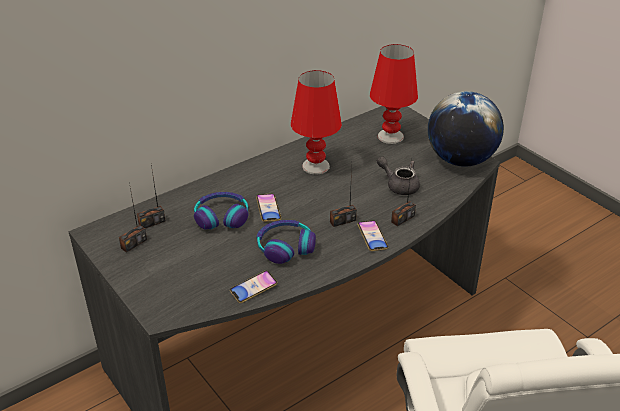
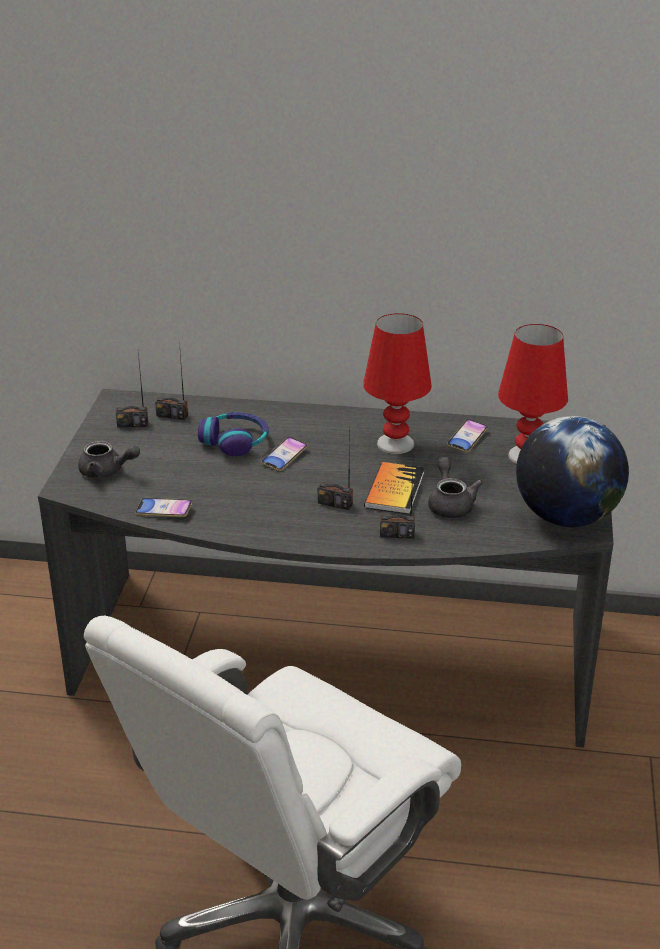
camera: 45 degrees right, 5 degrees down
headphones [257,220,316,264] -> none
phone [357,220,388,251] -> phone moved to [447,419,488,452]
none -> grey teapot [78,441,140,478]
none -> book [364,462,424,514]

